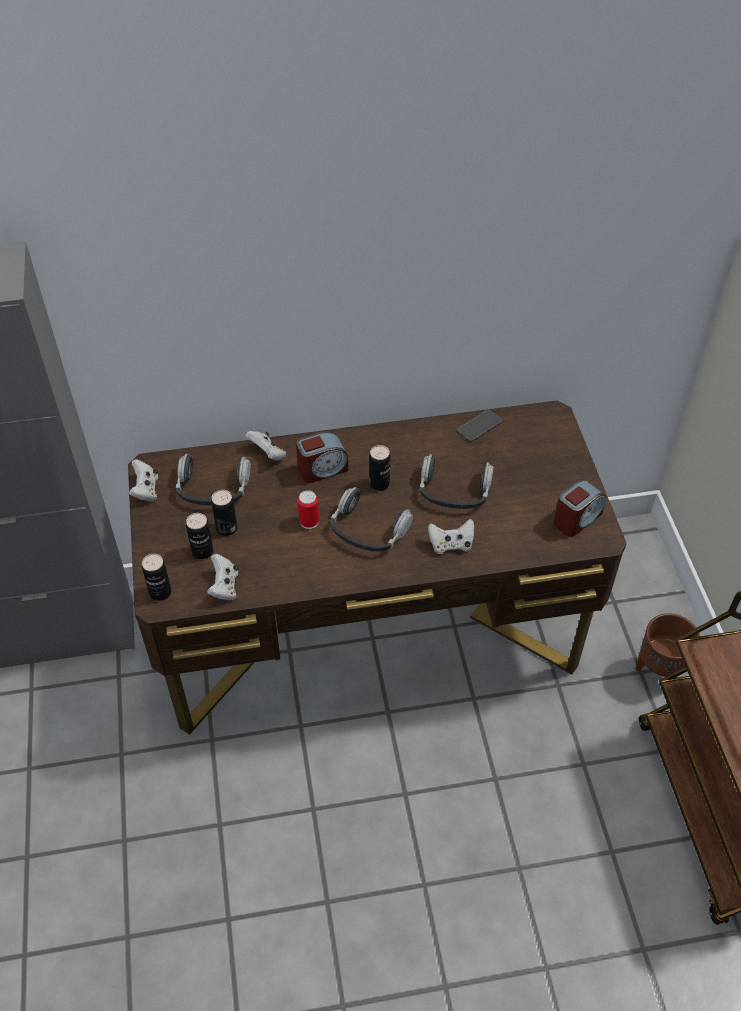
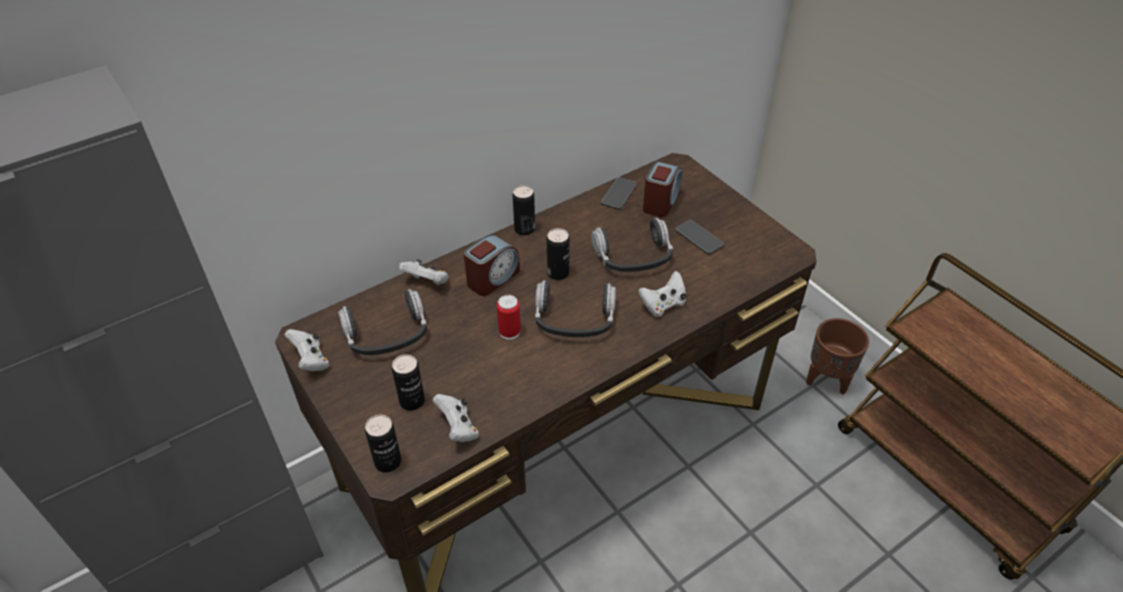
camera: 25 degrees left, 5 degrees down
can [211,490,237,536] -> can moved to [513,185,535,235]
alarm clock [554,479,606,537] -> alarm clock moved to [643,161,683,217]
none -> phone [675,220,724,254]

